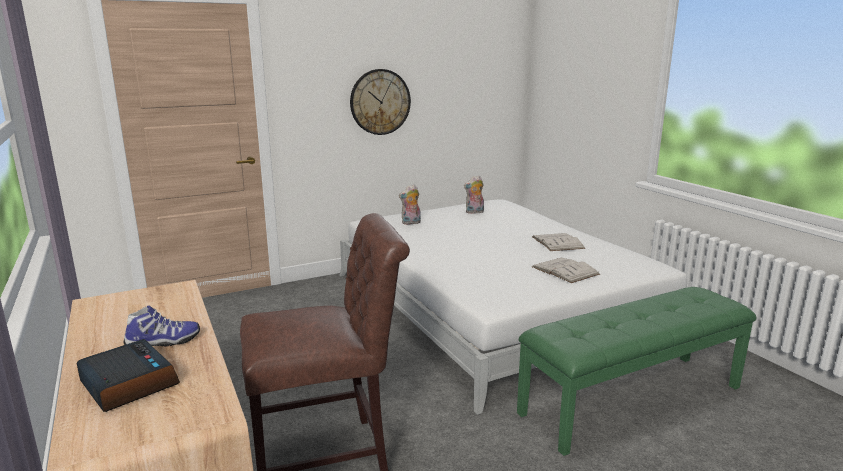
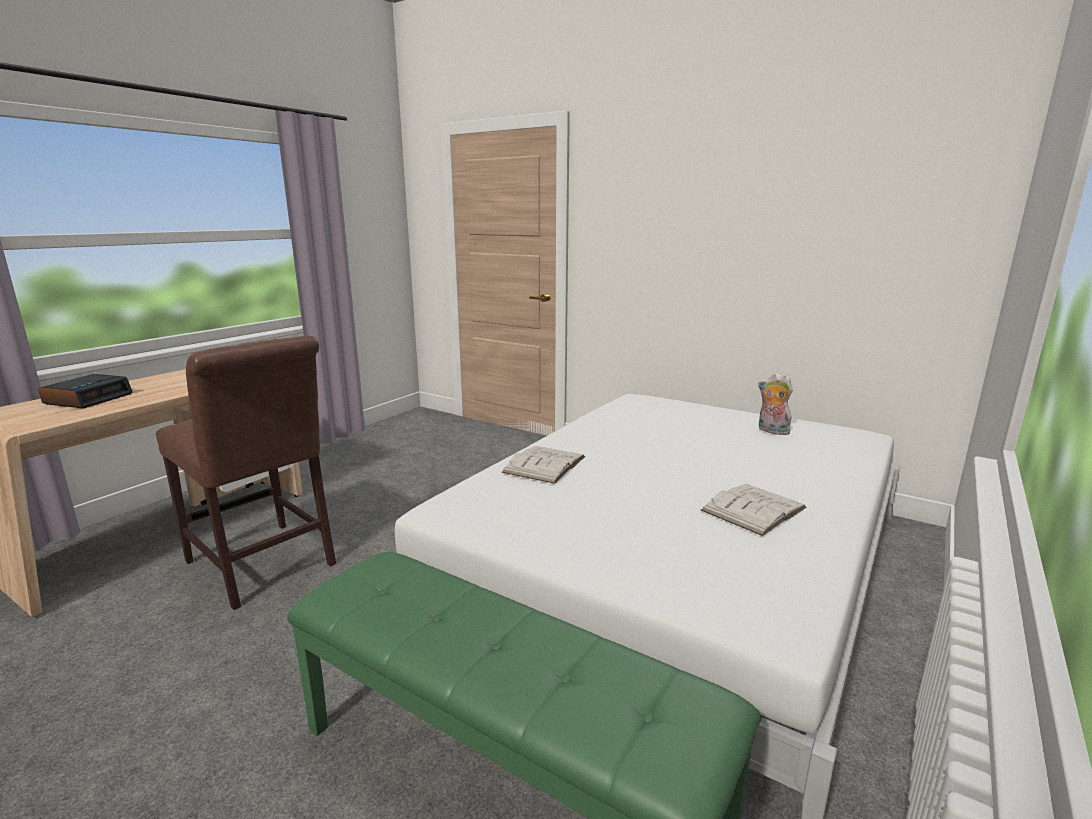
camera: 60 degrees right, 0 degrees up
shoe [123,305,200,346] -> none
wall clock [350,69,411,135] -> none
plush toy [399,185,421,225] -> none
white book [532,258,600,283] -> white book moved to [501,446,585,484]

